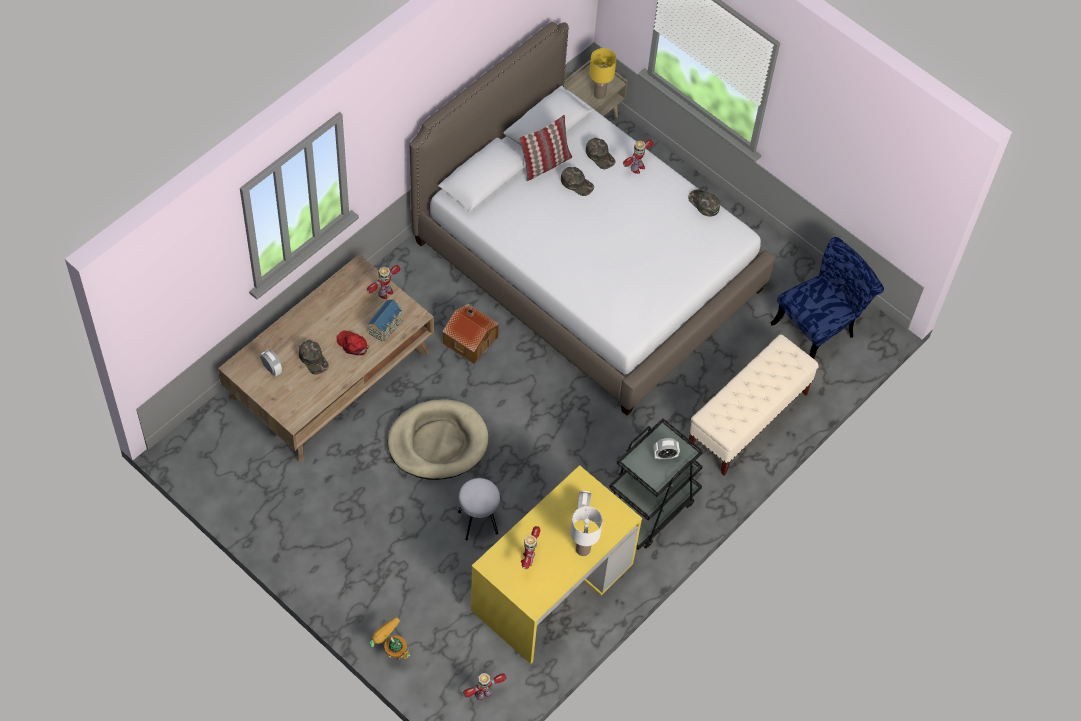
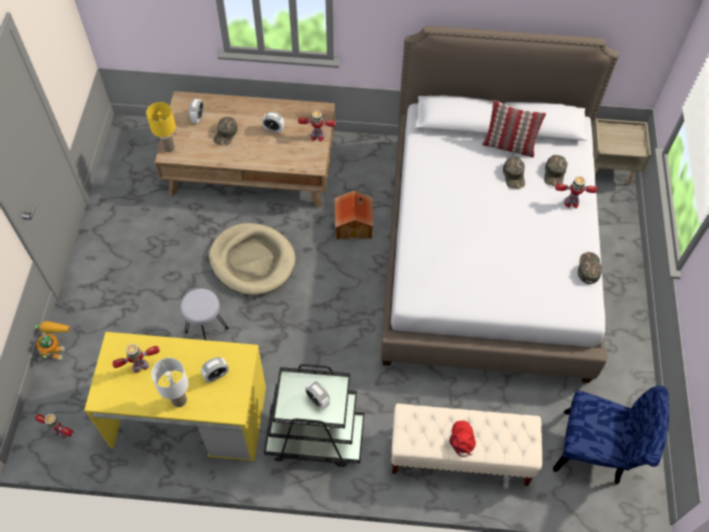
camera: 55 degrees right, 0 degrees up
red cap [337,331,369,356] -> red cap moved to [449,420,476,457]
toy house [368,300,402,341] -> none
yellow table lamp [589,48,617,99] -> yellow table lamp moved to [146,102,176,152]
none -> alarm clock [262,111,284,133]

